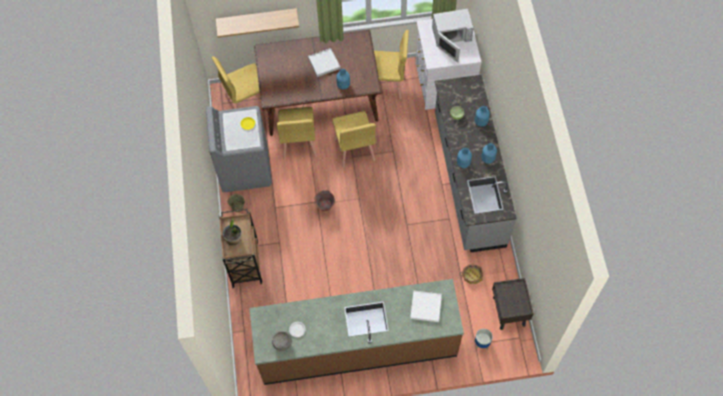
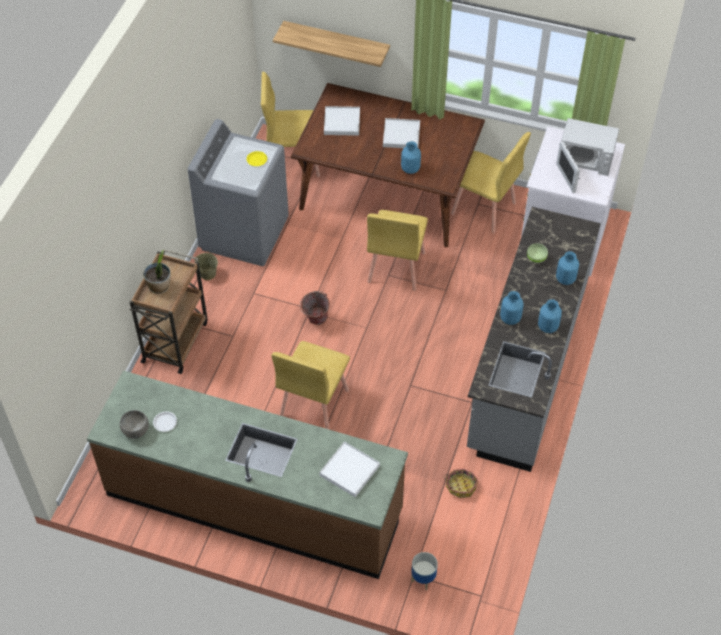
camera: 25 degrees right, 10 degrees down
yellow chair [277,107,317,160] -> yellow chair moved to [272,341,350,430]
brown nightstand [492,278,534,330] -> none
none -> white tray [324,106,360,136]

